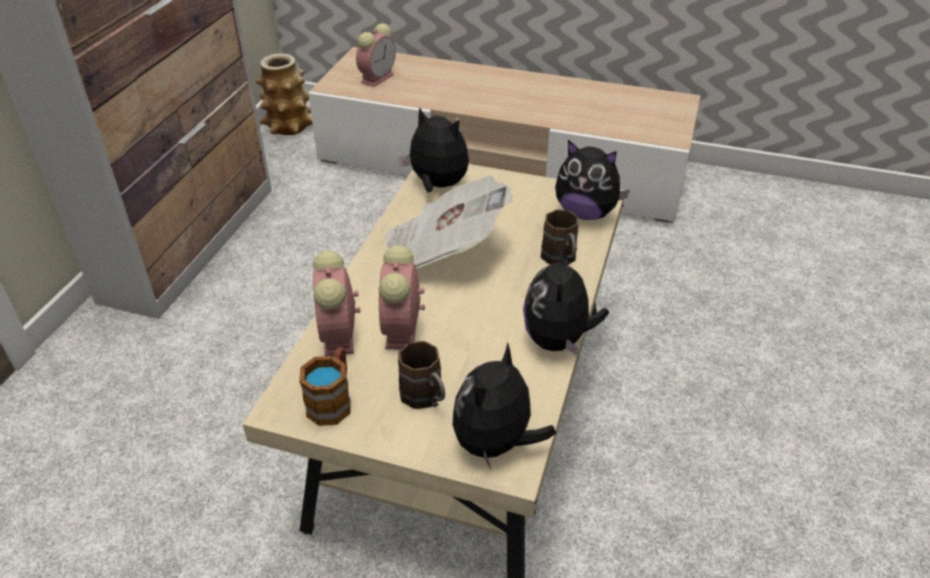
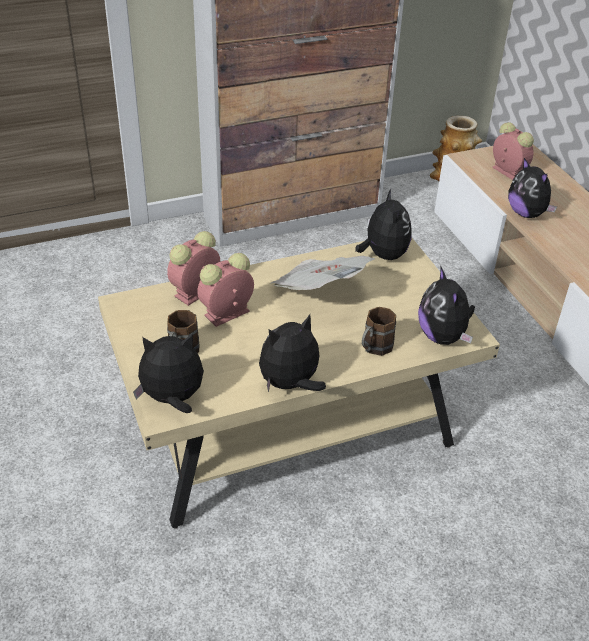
camera: 50 degrees right, 0 degrees up
mug [299,347,351,426] -> none
alarm clock [356,23,396,87] -> alarm clock turned 120 degrees counterclockwise [492,122,534,180]
none -> plush toy [508,158,557,218]

